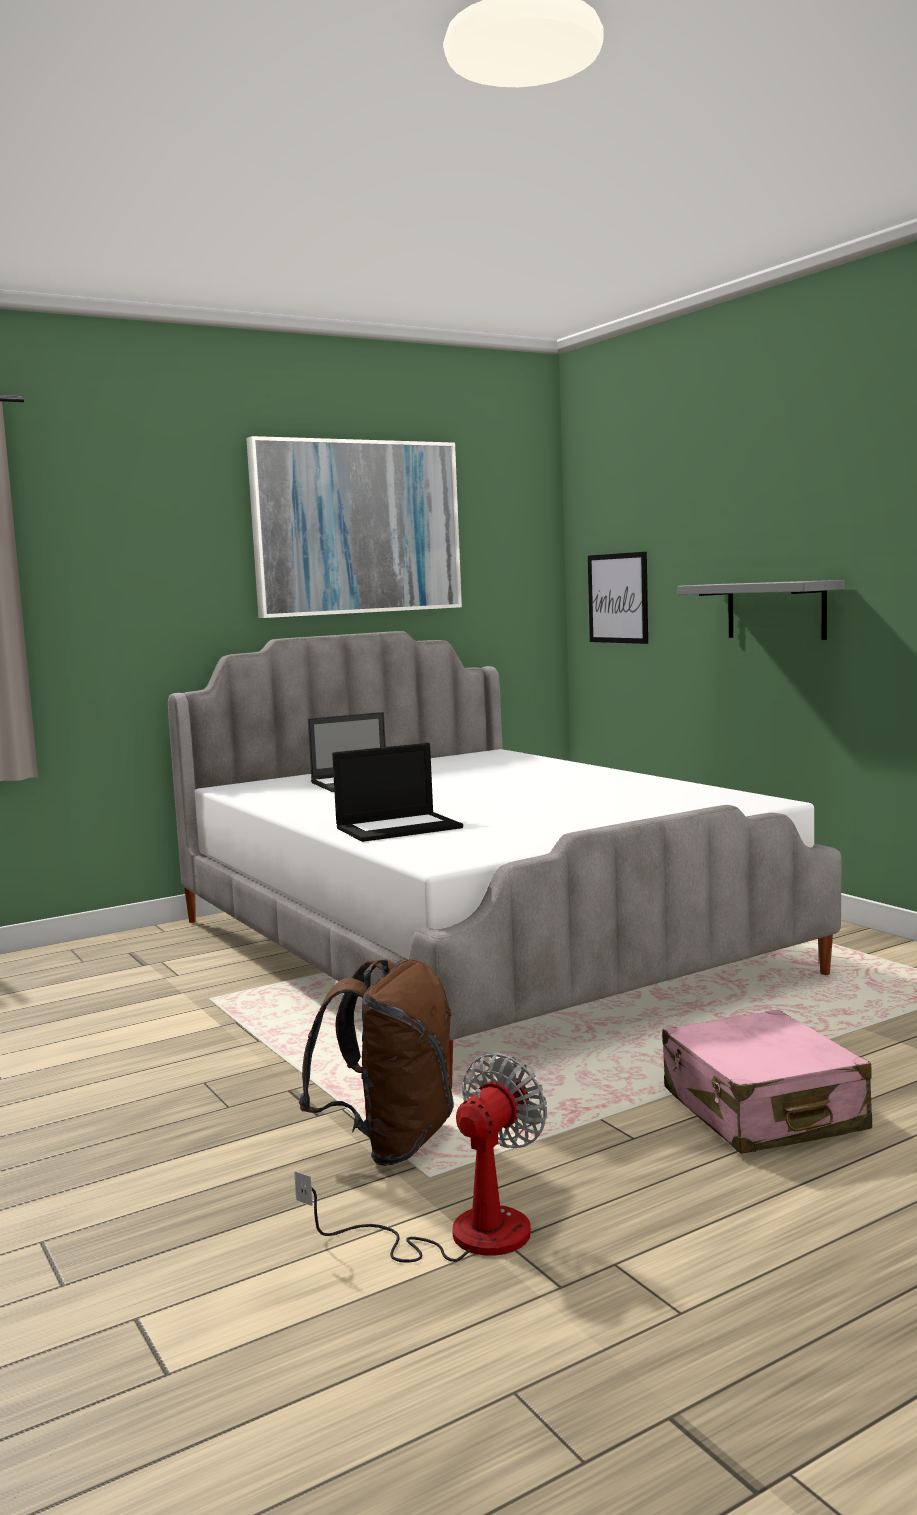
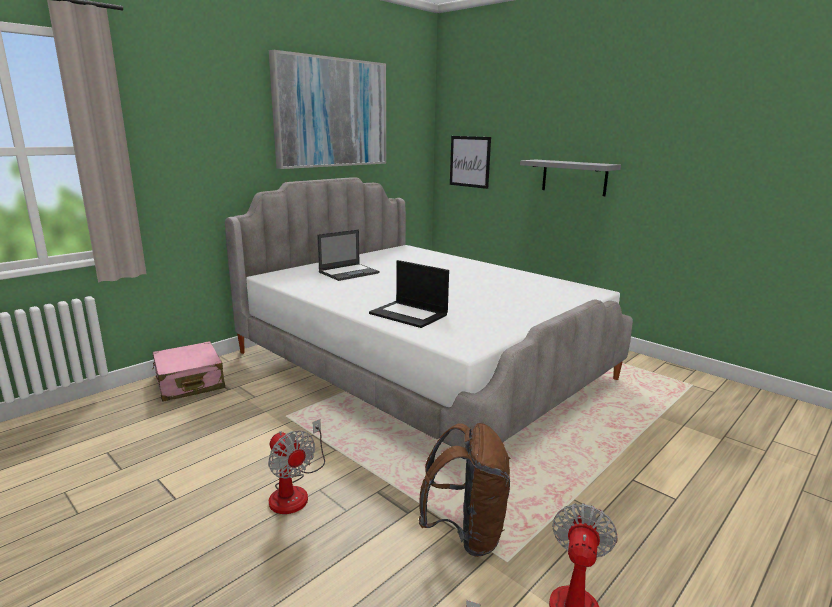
camera: 15 degrees left, 10 degrees up
laptop [332,743,463,842] -> laptop turned 75 degrees clockwise [369,260,449,328]
pink suitcase [662,1010,872,1154] -> pink suitcase moved to [152,341,225,402]
none -> fan [268,419,325,514]

